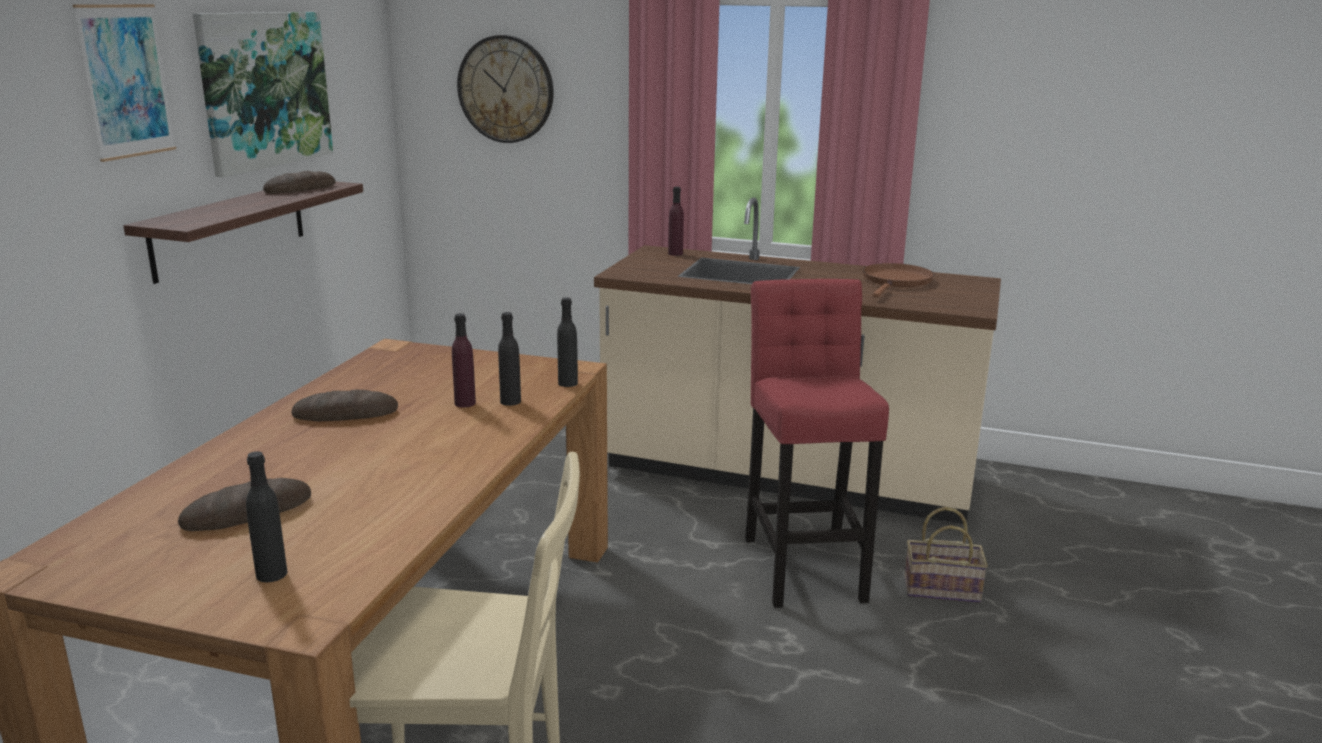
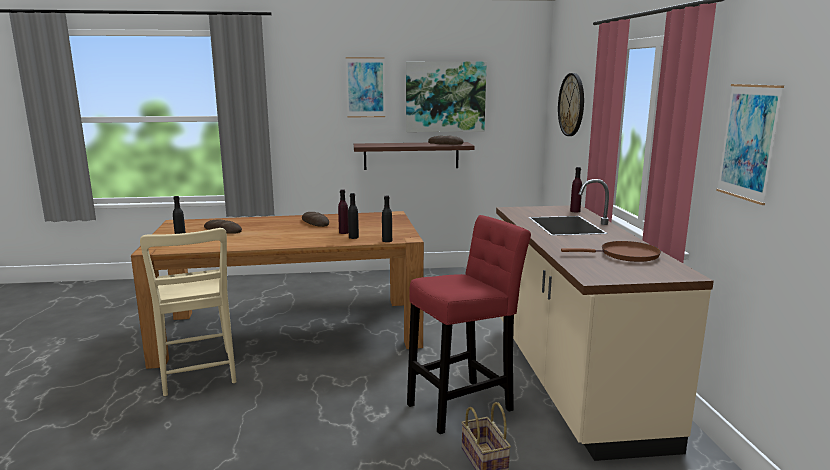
camera: 65 degrees right, 5 degrees down
none -> picture [716,84,784,205]

